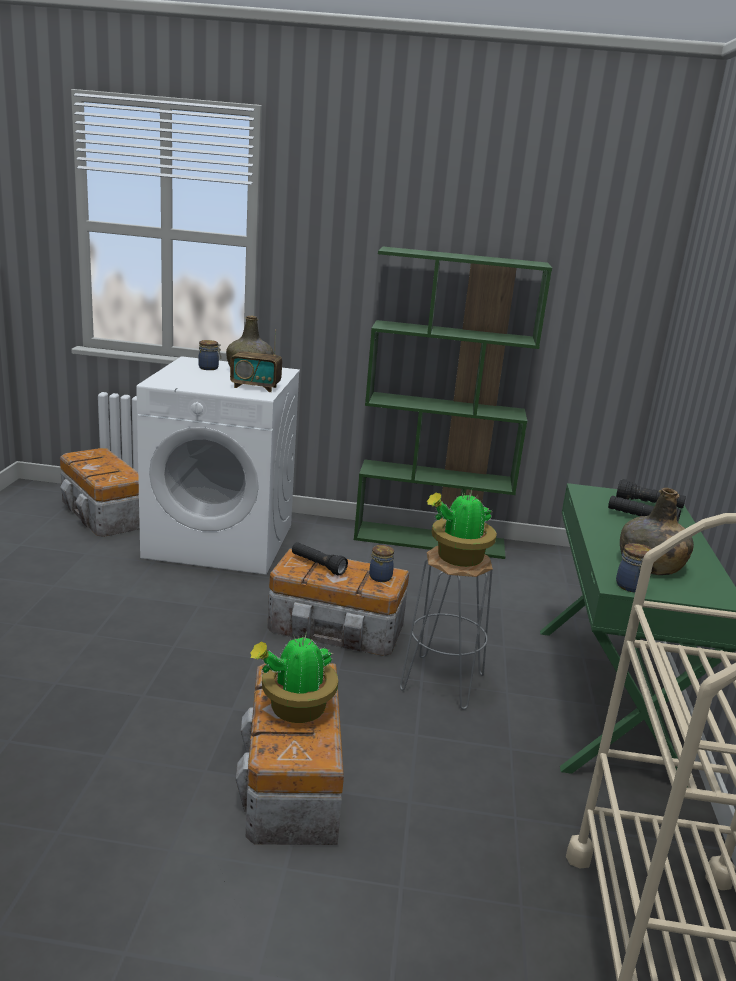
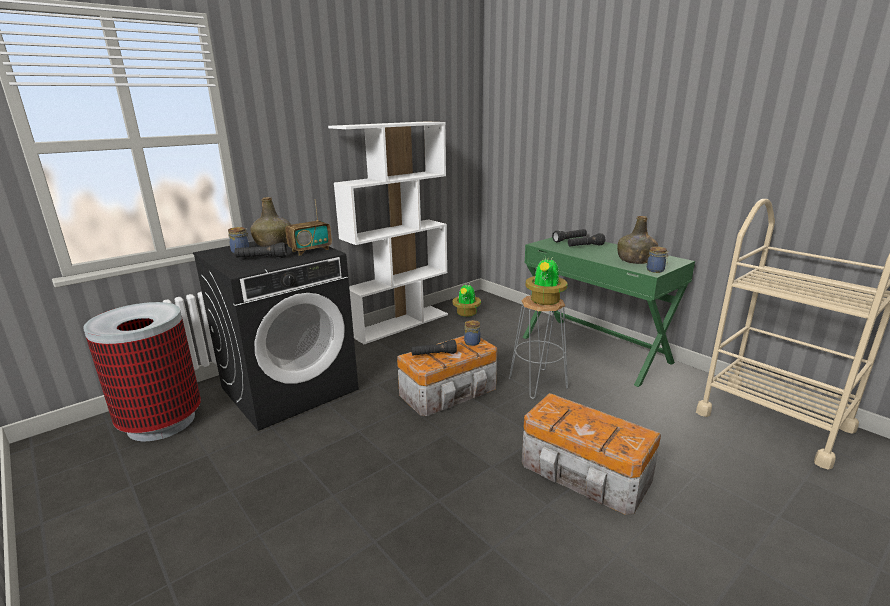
camera: 45 degrees left, 0 degrees up
storage box [60,448,140,537] -> trash can [83,302,201,441]
white washing machine [136,356,300,575] -> black washing machine [193,241,359,431]
potted plant [250,631,338,723] -> potted plant moved to [453,284,481,317]
green bookcase [354,246,552,559] -> white bookcase [328,121,448,344]
none -> black flashlight [234,242,287,258]

